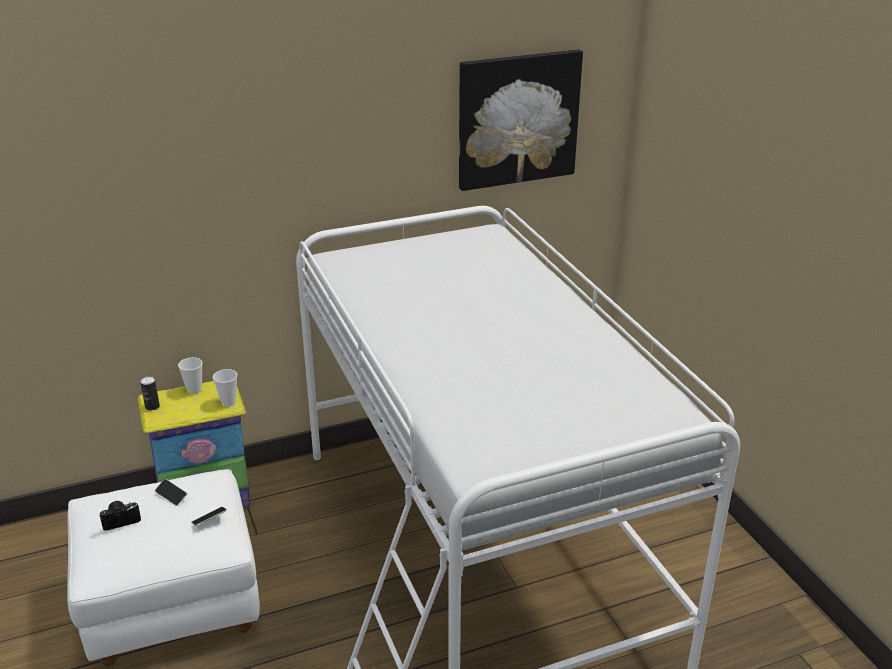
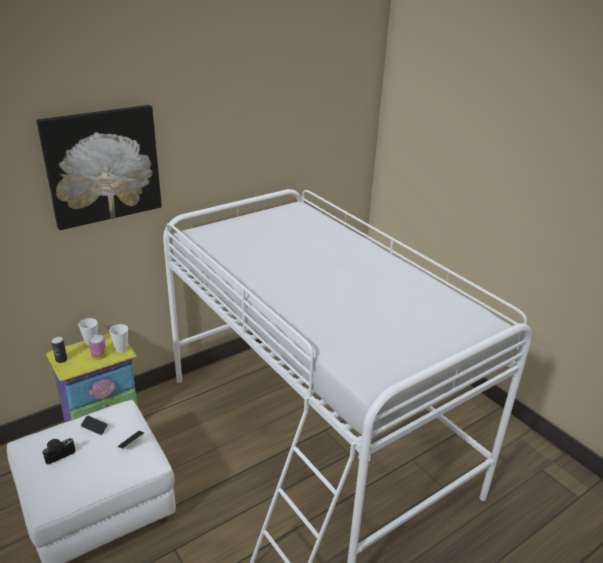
camera: 15 degrees left, 0 degrees up
picture [459,49,583,191] -> picture moved to [37,105,162,230]
none -> can [88,335,107,360]

